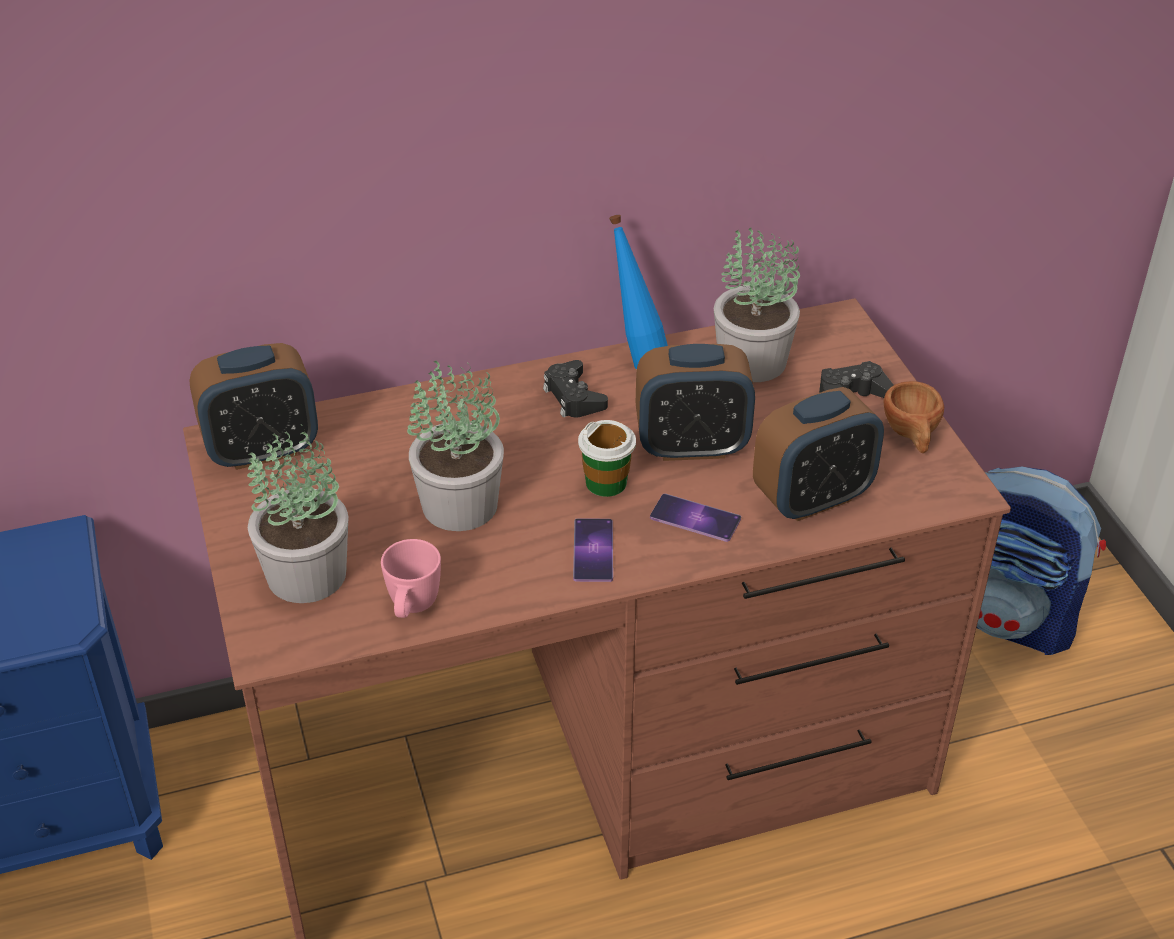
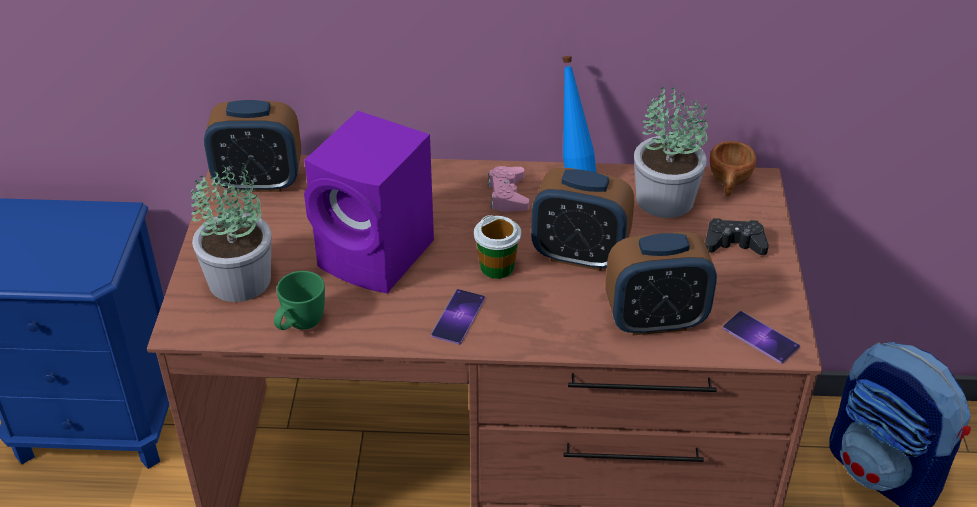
camera: 20 degrees right, 0 degrees up
pink mug [381,539,441,618] -> green mug [274,271,325,330]
potted plant [407,361,504,531] -> purple speaker [304,111,434,294]
black game controller [543,360,608,418] -> pink game controller [488,166,529,212]
phone [650,494,741,542] -> phone moved to [723,311,800,364]
brown cup [884,381,944,453] -> brown cup moved to [710,141,756,196]

